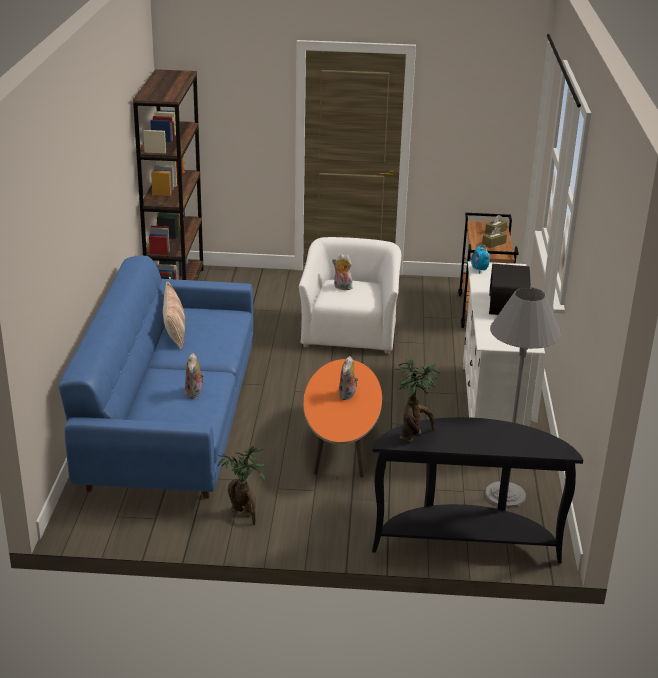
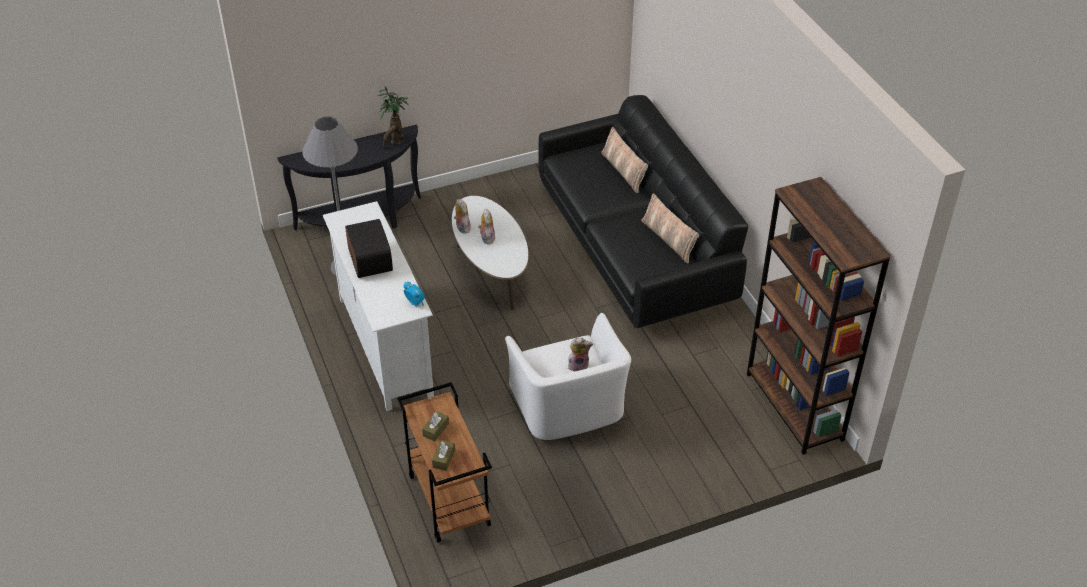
camera: 155 degrees right, 15 degrees up
blue sofa [59,255,253,499] -> black sofa [539,95,748,328]
plush toy [185,353,204,399] -> plush toy moved to [454,199,471,234]
potted plant [218,446,267,525] -> none
orange coffee table [303,359,382,477] -> white coffee table [452,196,528,310]
none -> pillow [601,127,648,193]

